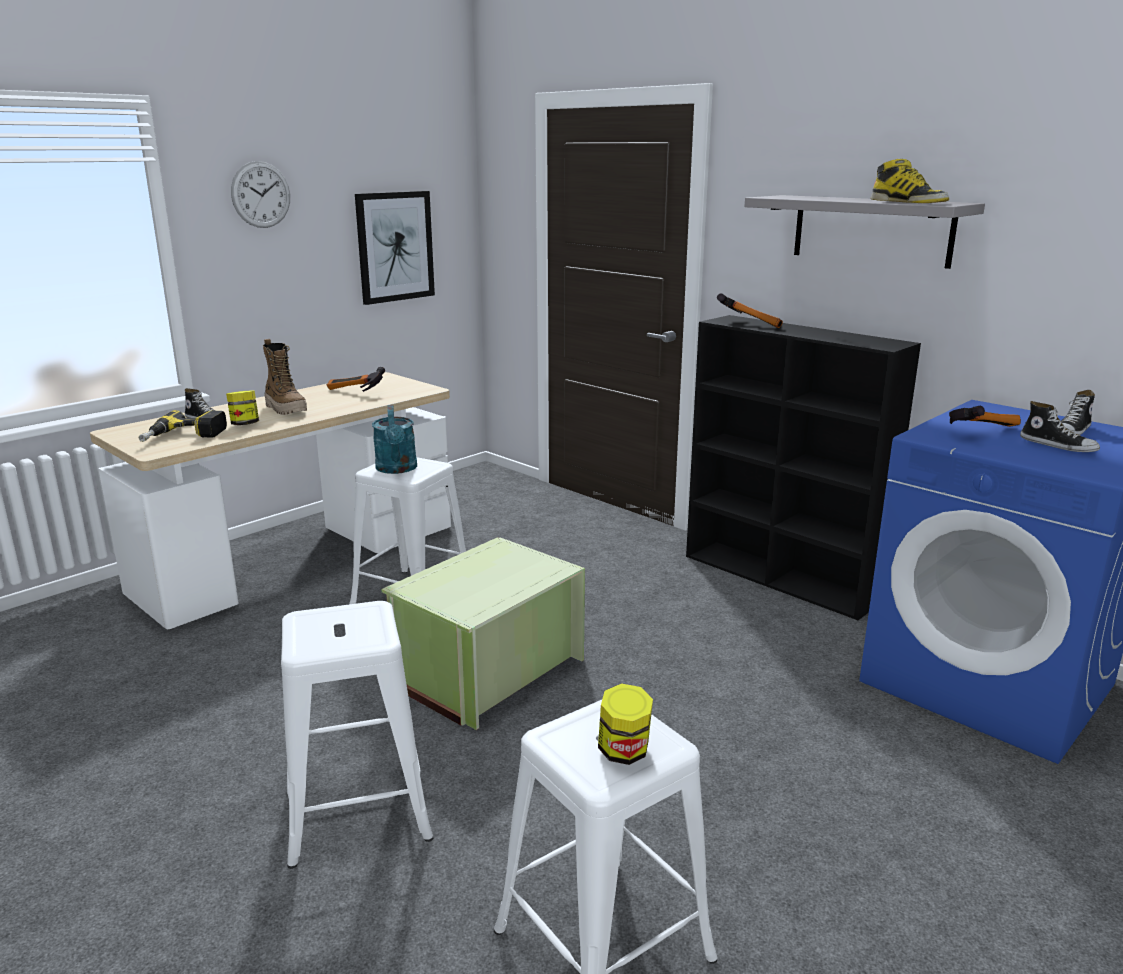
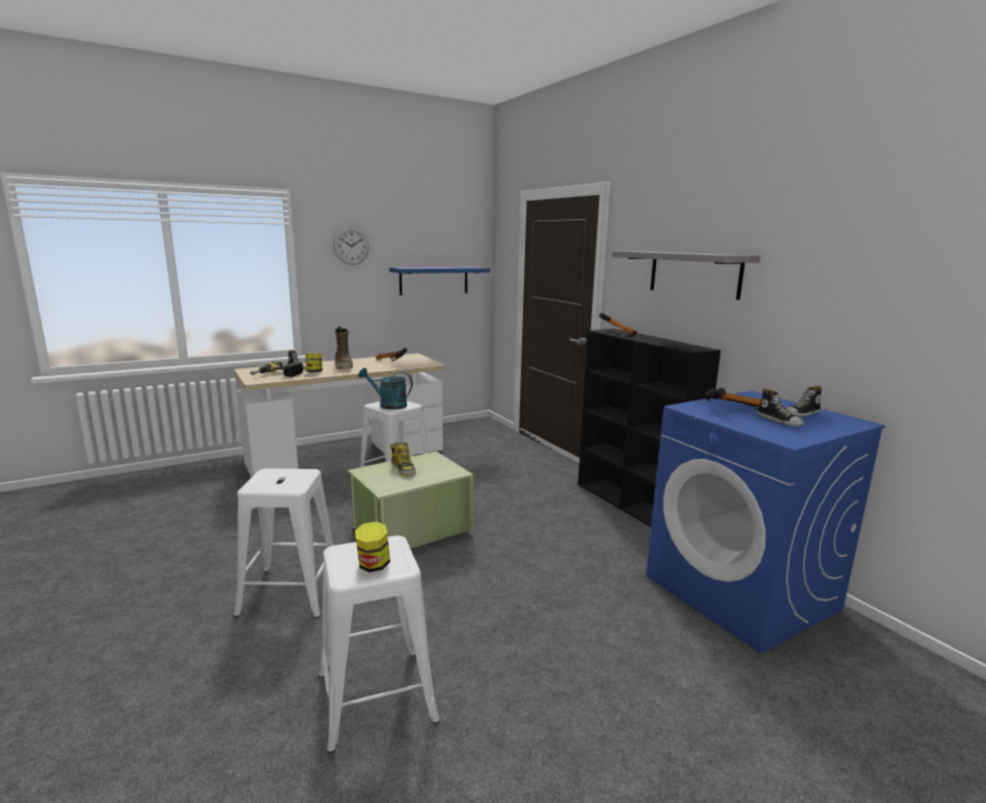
camera: 15 degrees right, 5 degrees down
picture [355,191,435,305] -> blue shelf [389,267,490,295]
turquoise watering can [372,405,417,474] -> turquoise watering can turned 105 degrees clockwise [358,368,413,409]
boot [871,159,949,203] -> boot moved to [390,442,416,476]

